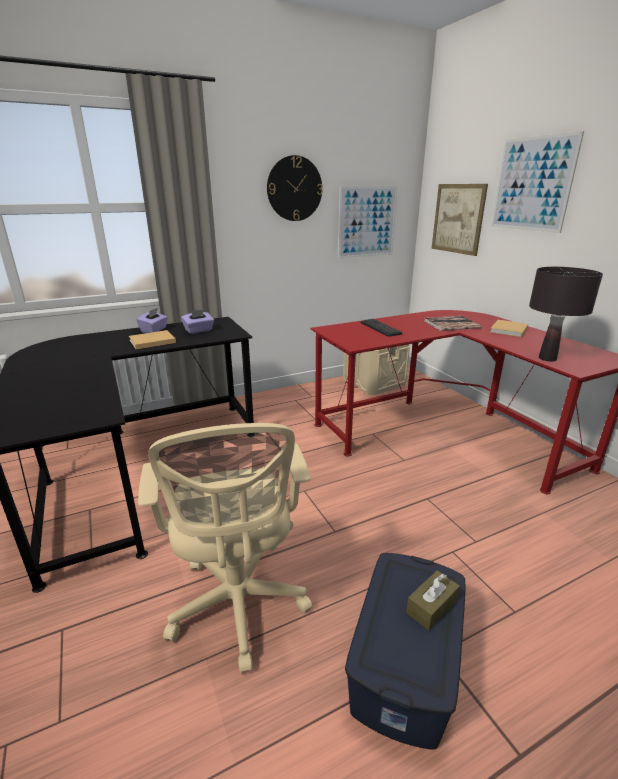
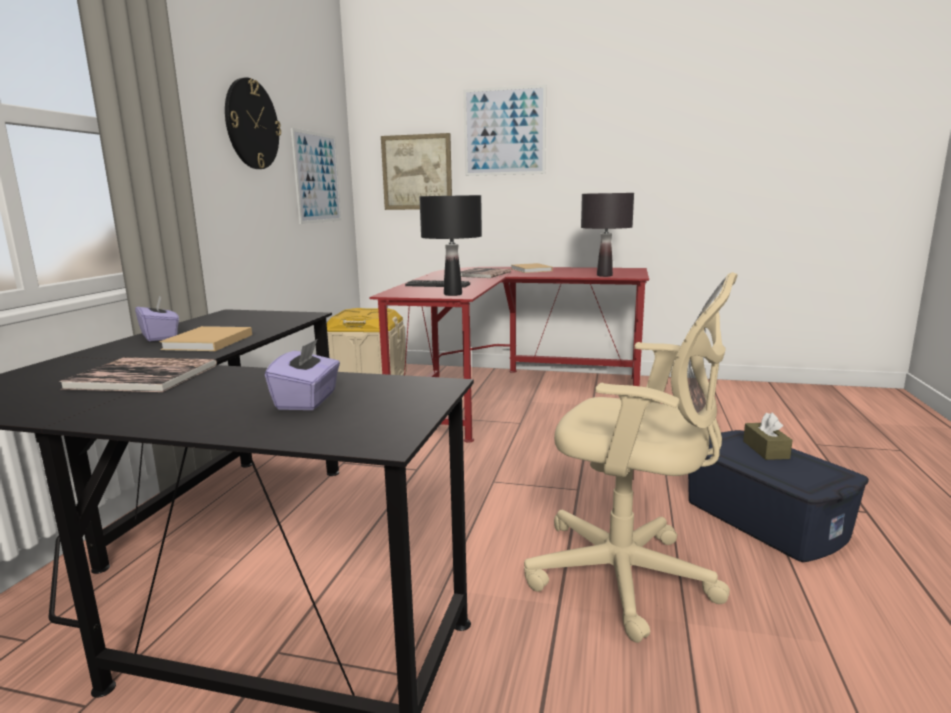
camera: 50 degrees left, 10 degrees down
purple tissue box [181,309,214,334] -> purple tissue box moved to [265,338,340,410]
none -> book [59,357,217,392]
none -> black table lamp [419,195,482,296]

